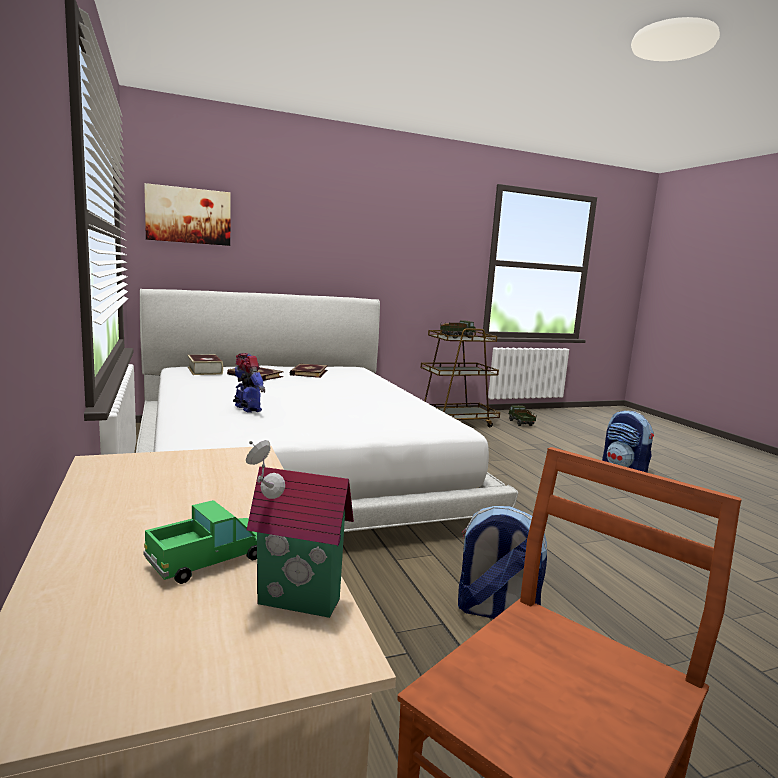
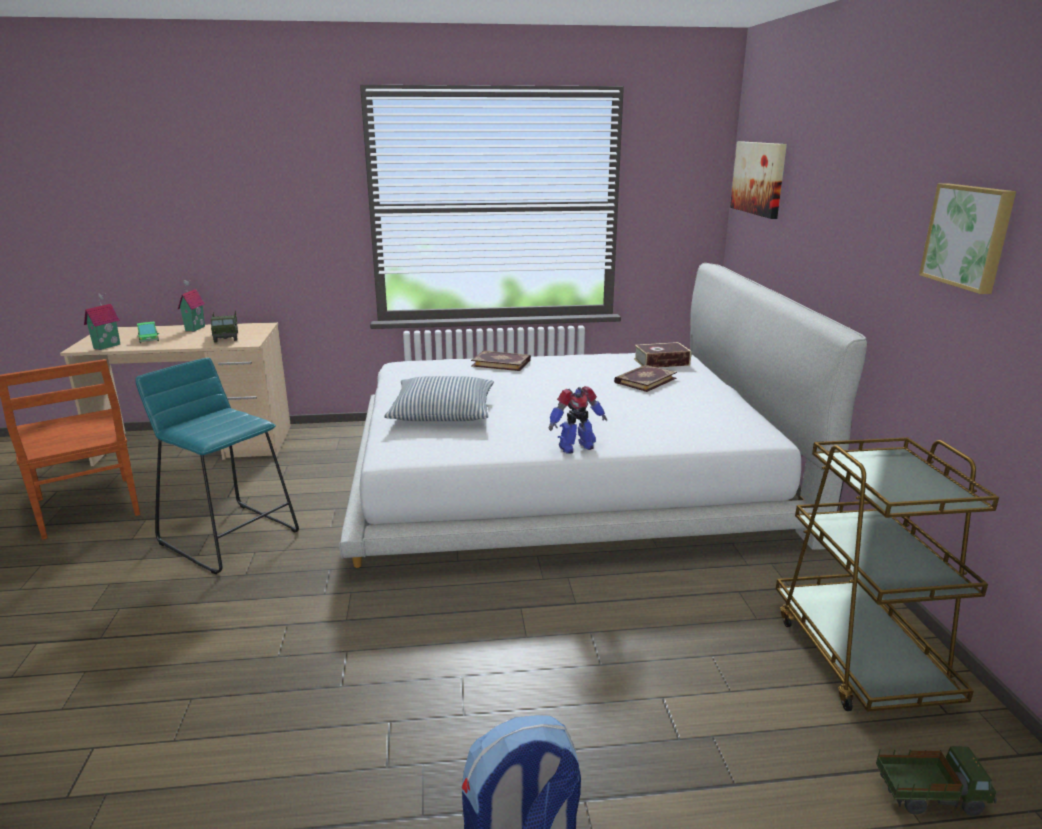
camera: 105 degrees right, 10 degrees up
toy robot [233,353,265,413] -> toy robot moved to [549,386,607,454]
book [290,363,328,378] -> book moved to [471,351,531,371]
toy truck [440,320,476,339] -> toy truck moved to [211,311,238,343]
backpack [458,506,547,619] -> turquoise stool [135,358,299,574]
none -> toy house [178,280,205,332]
none -> pillow [384,376,494,421]
none -> picture [919,183,1016,294]

